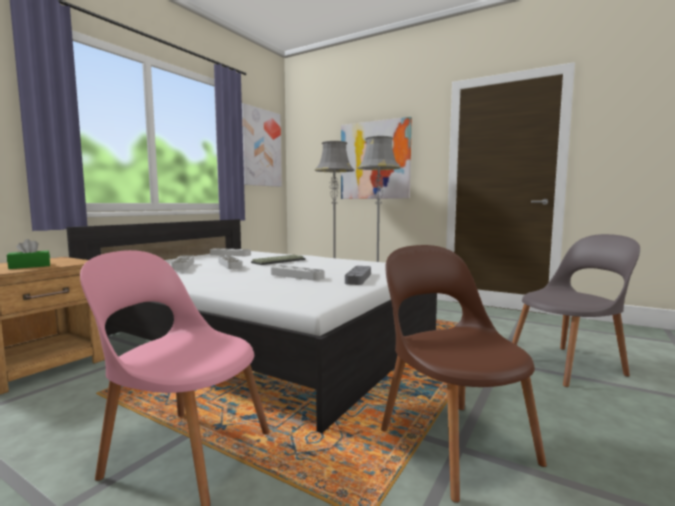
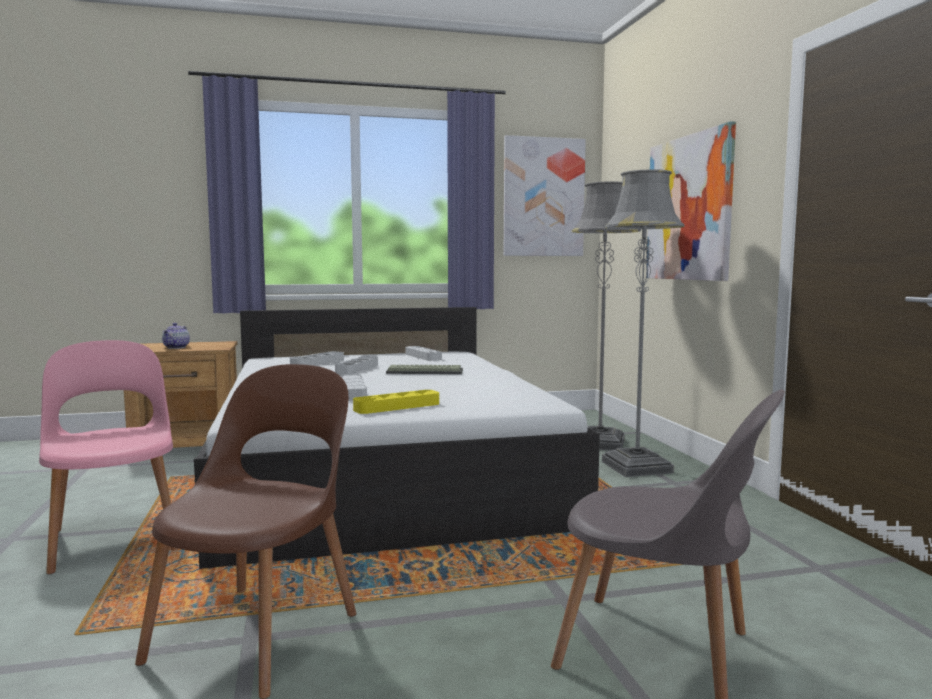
camera: 45 degrees right, 0 degrees up
green tissue box [7,239,50,269] -> teapot [162,323,190,349]
grey tray [345,266,371,285] -> yellow tray [353,390,439,414]

